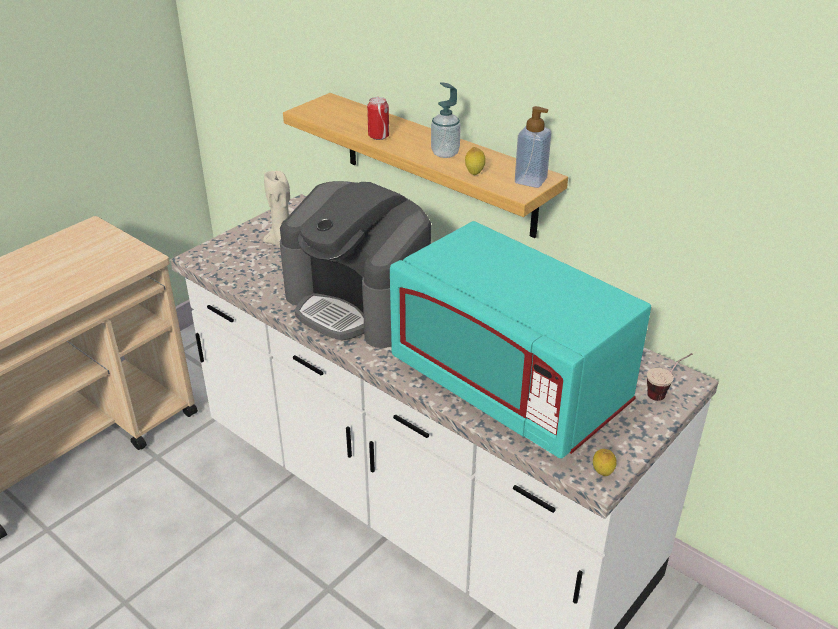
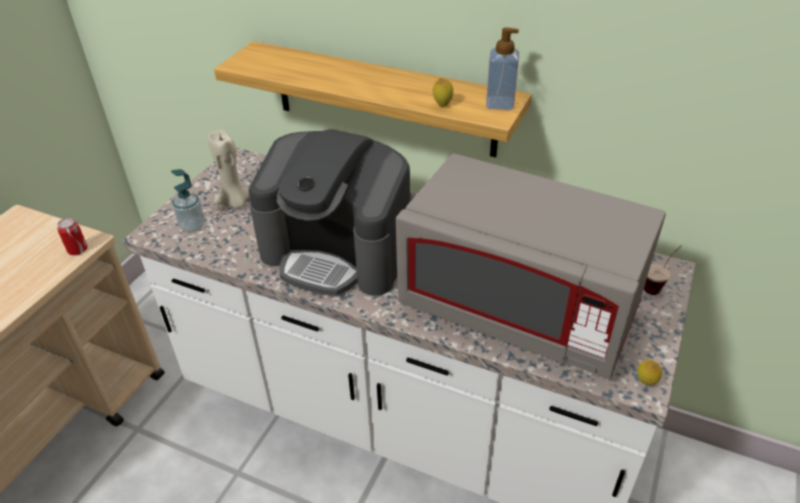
camera: 15 degrees left, 5 degrees up
can [367,97,389,140] -> can moved to [57,218,88,255]
turquoise microwave [390,221,651,458] -> grey microwave [396,153,666,379]
soap dispenser [431,82,461,158] -> soap dispenser moved to [171,169,205,232]

